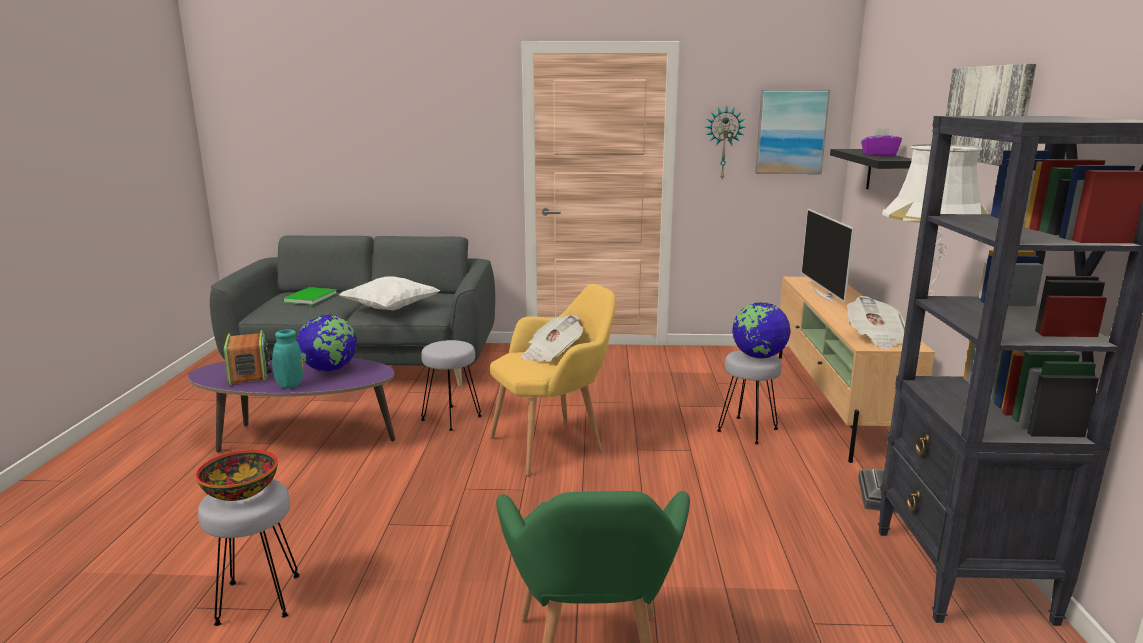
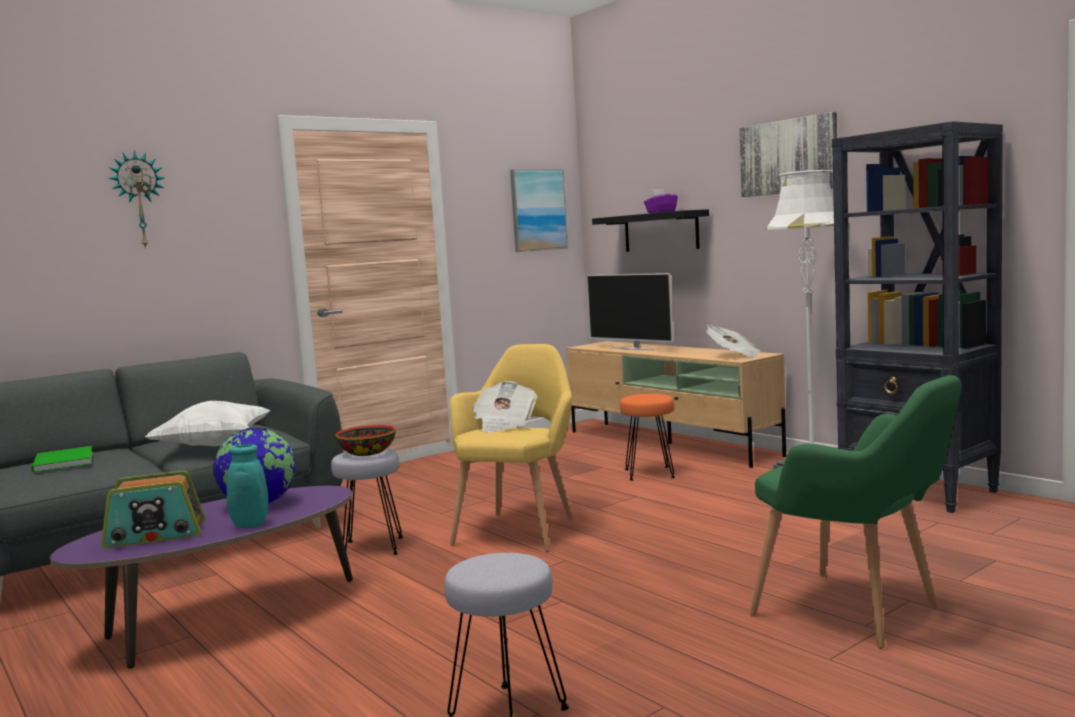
camera: 40 degrees left, 10 degrees down
bowl [196,449,278,501] -> bowl moved to [335,425,396,456]
radio [224,330,273,386] -> radio turned 135 degrees clockwise [101,471,205,549]
wall clock [706,106,745,179] -> wall clock moved to [109,150,164,249]
grey stool [717,350,782,444] -> orange stool [620,394,675,481]
globe [732,302,791,358] -> none

